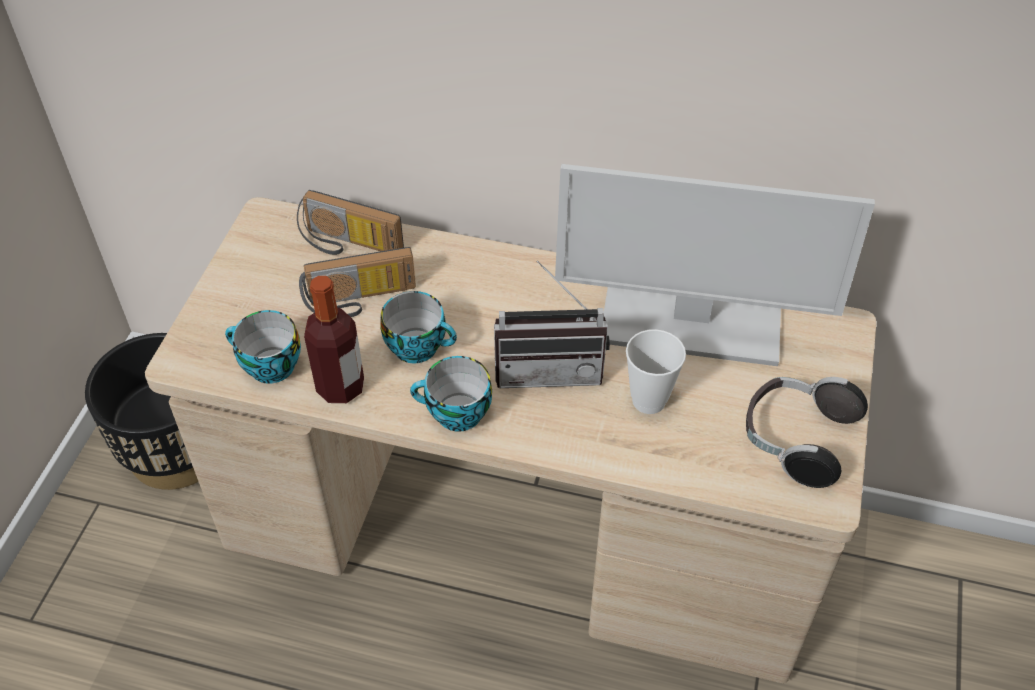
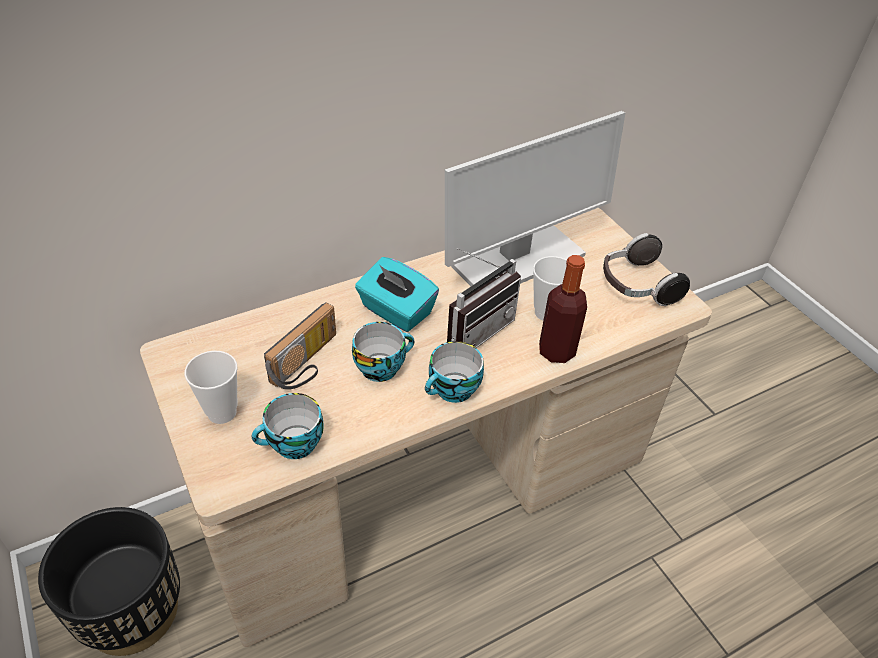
camera: 45 degrees left, 5 degrees down
radio [297,190,404,255] -> none
bottle [304,276,364,403] -> bottle moved to [539,255,587,363]
none -> cup [184,351,237,424]
none -> turquoise tissue box [355,257,439,332]

